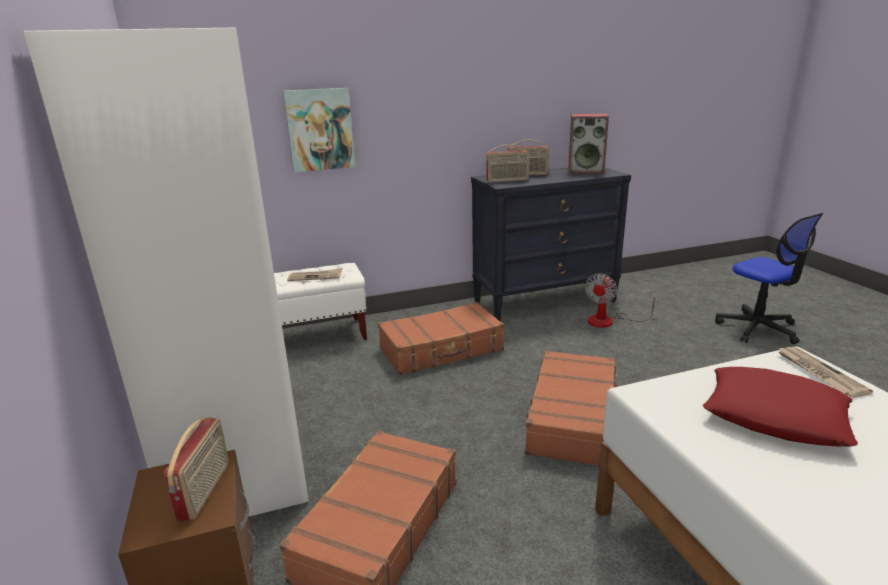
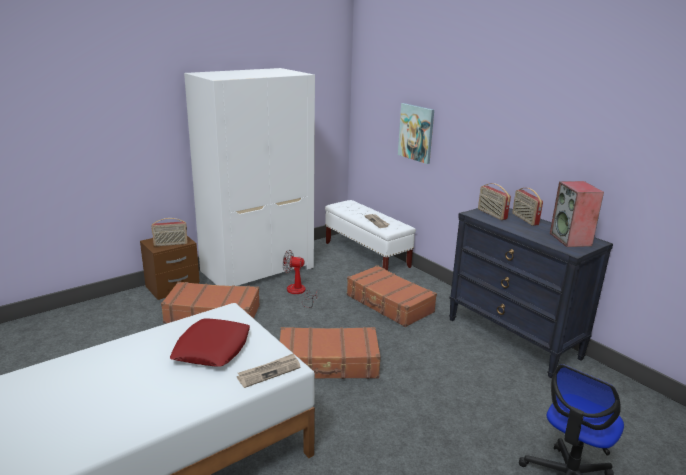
camera: 70 degrees right, 0 degrees up
fan [585,273,659,327] -> fan moved to [283,250,317,308]

